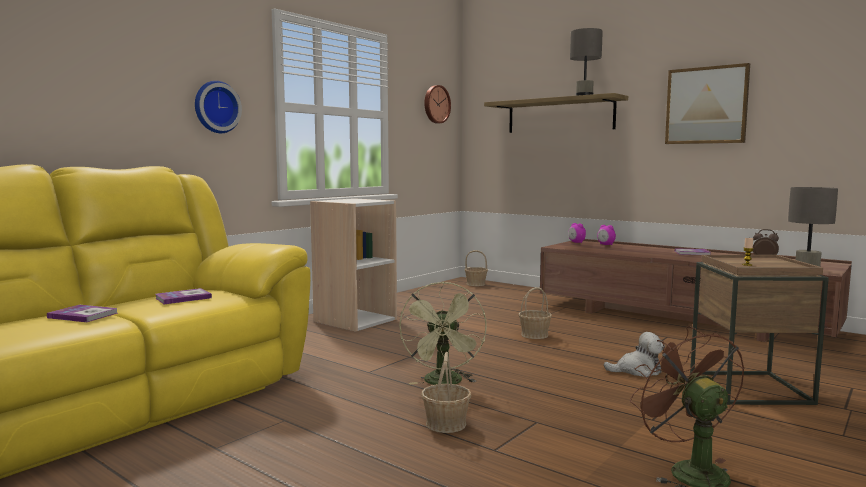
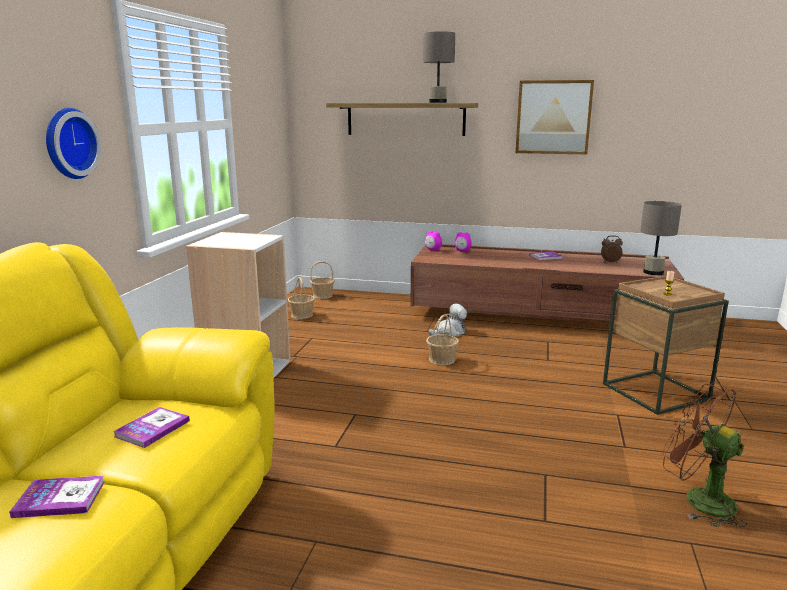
camera: 25 degrees left, 10 degrees up
green fan [399,282,487,385] -> none
basket [421,352,472,433] -> basket moved to [288,277,315,319]
wall clock [424,85,451,124] -> none
plush toy [604,332,665,377] -> plush toy moved to [428,304,467,337]

